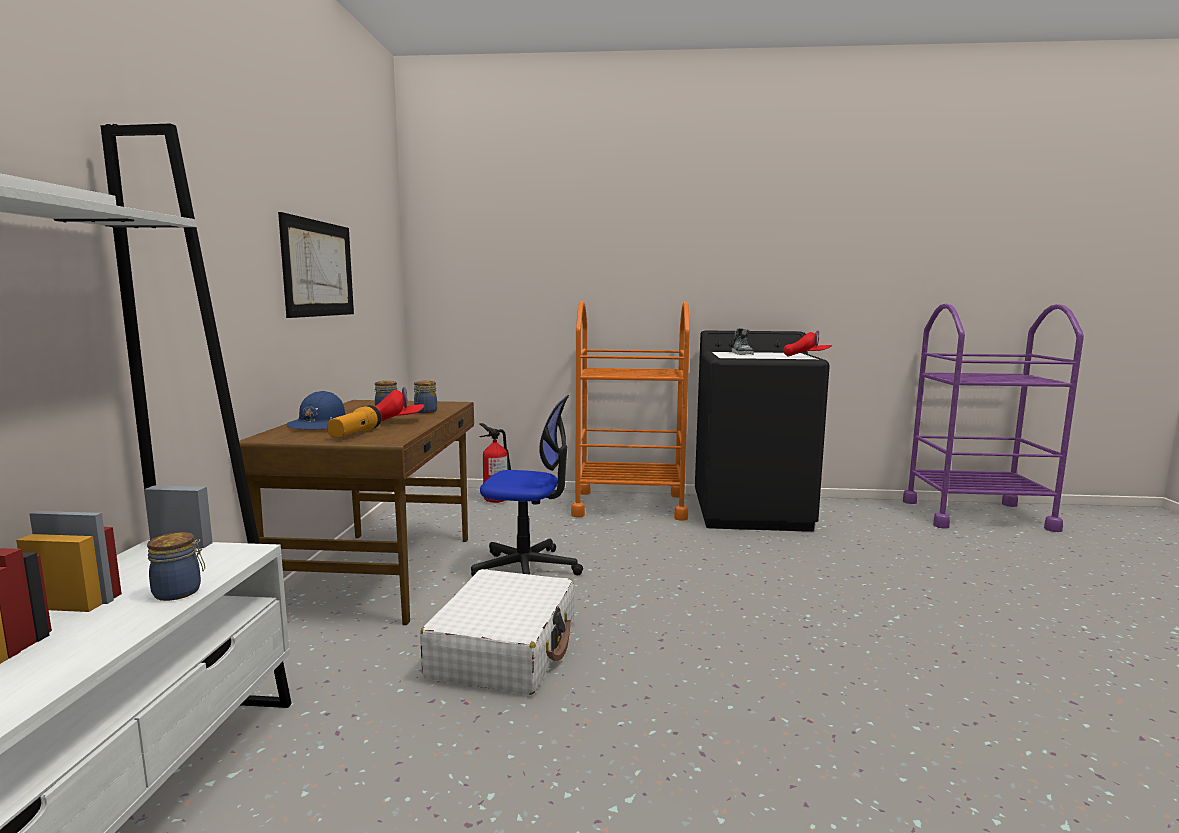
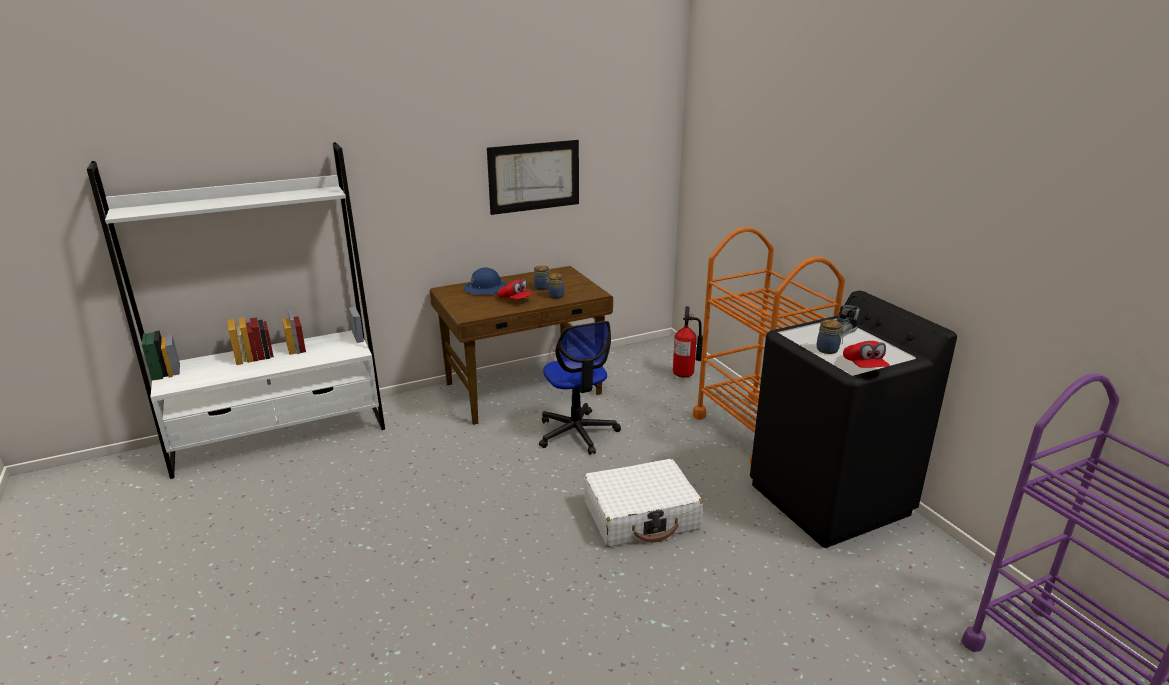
camera: 60 degrees right, 15 degrees up
jar [147,532,205,601] -> jar moved to [817,319,844,354]
flashlight [327,405,382,437] -> none
white suitcase [420,569,574,695] -> white suitcase moved to [584,459,703,547]

